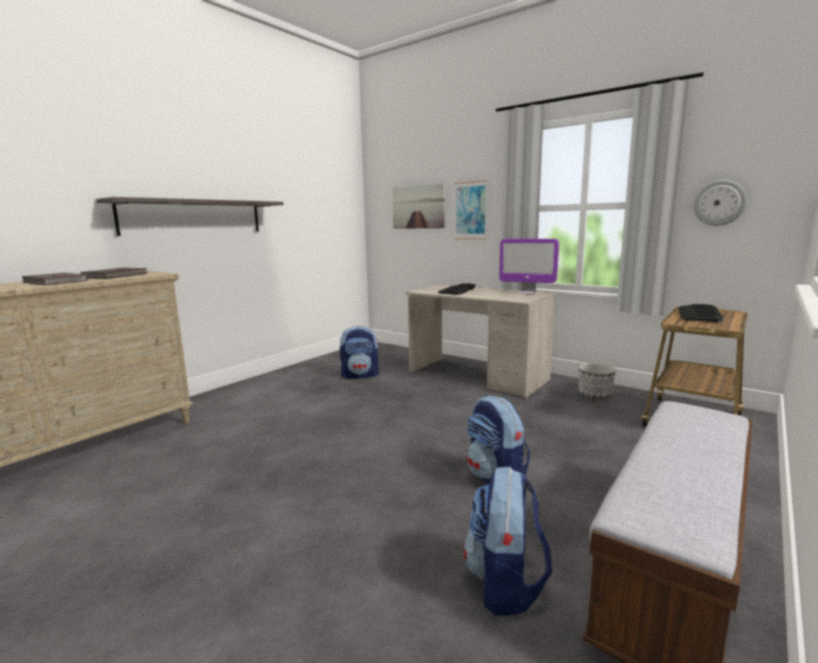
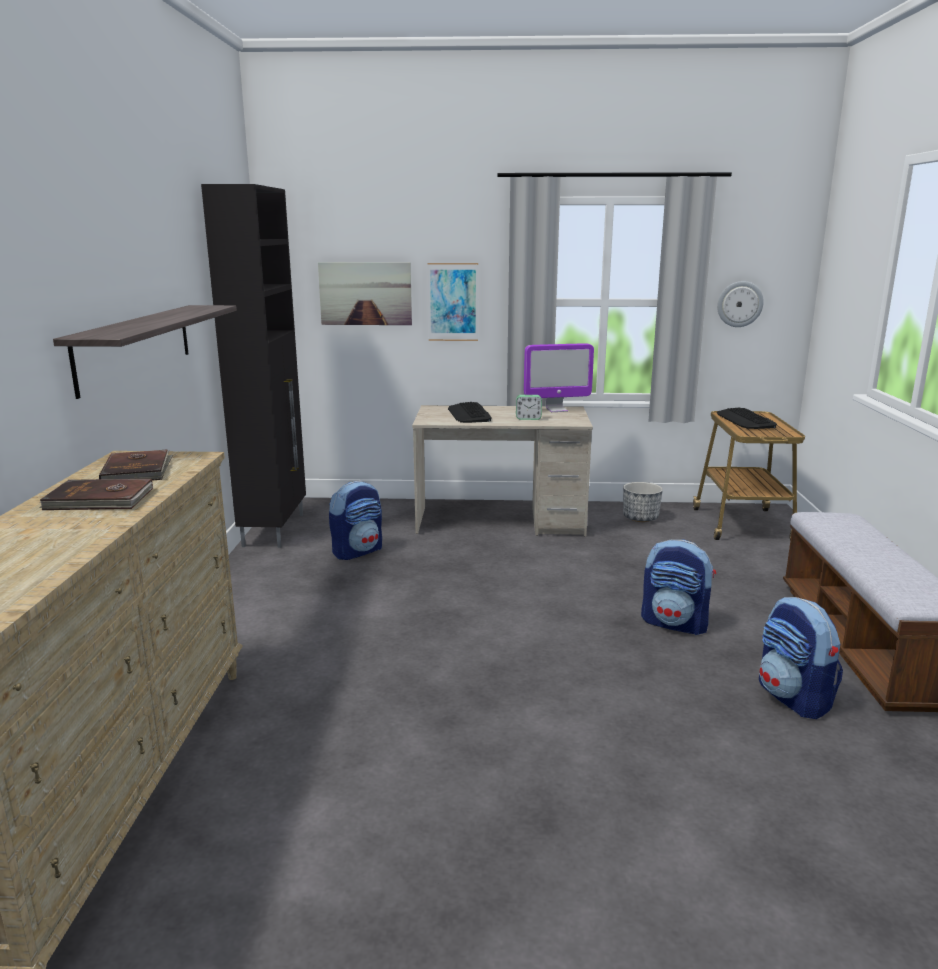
camera: 35 degrees left, 5 degrees up
none -> black cabinet [201,184,306,548]
none -> alarm clock [516,395,542,420]

